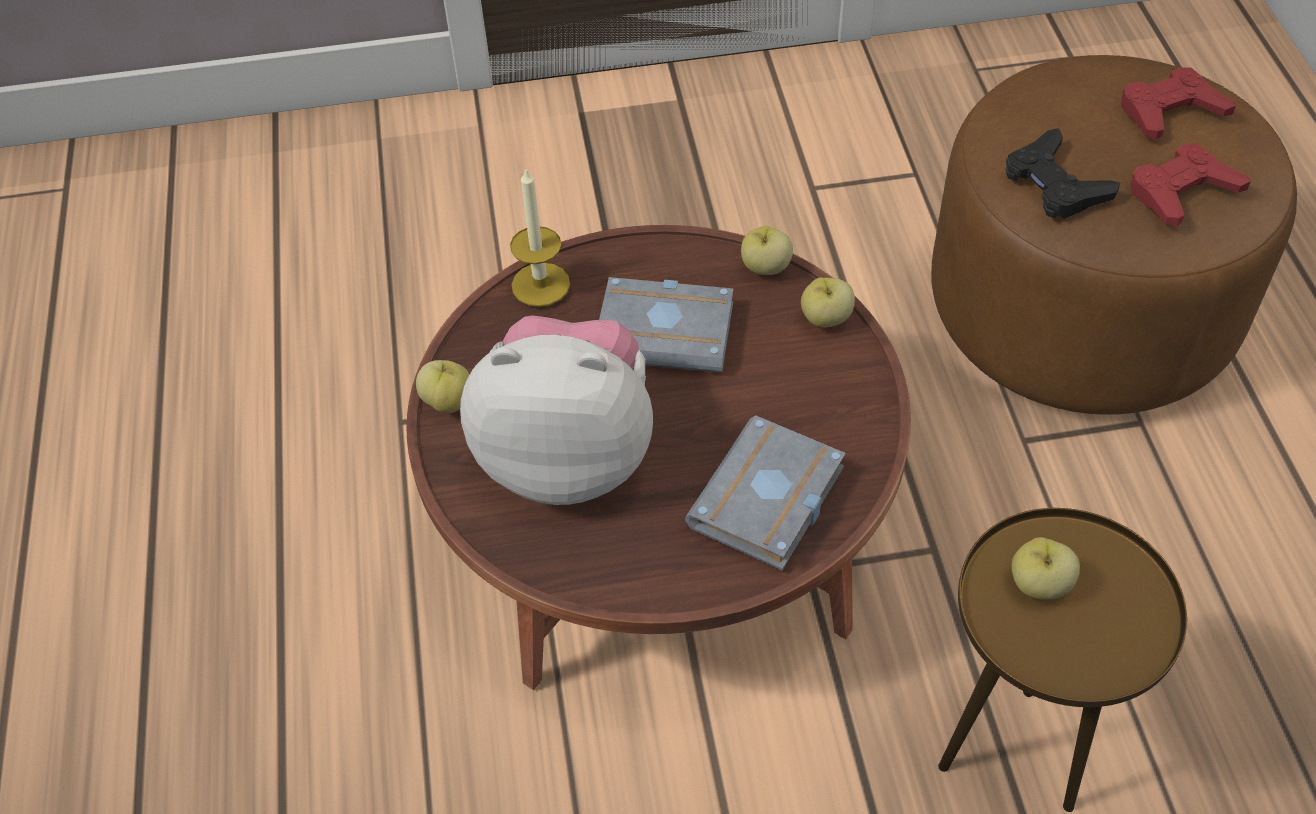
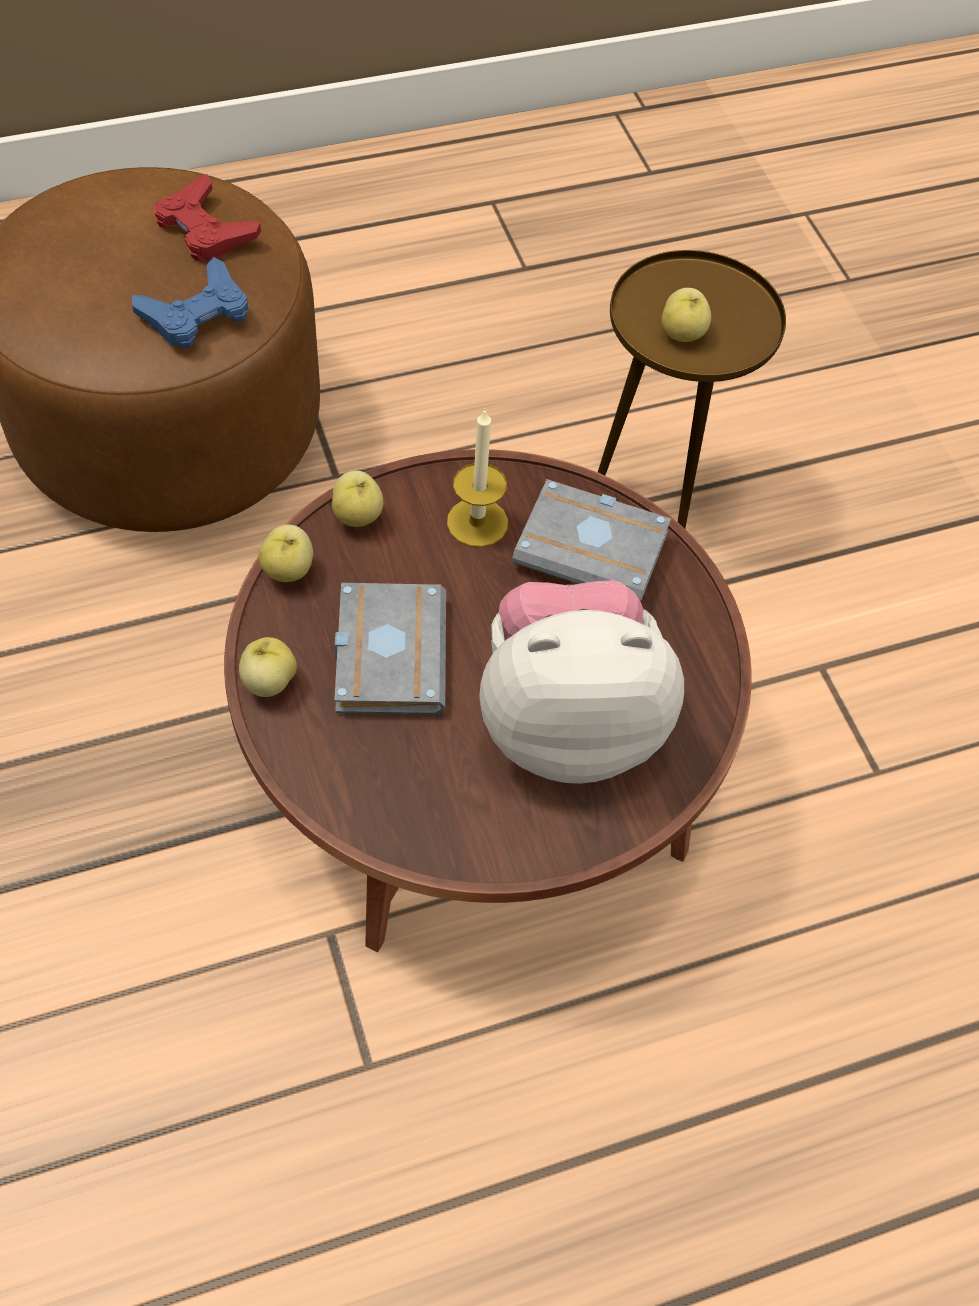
camera: 105 degrees left, 5 degrees up
apple [416,360,469,413] -> apple moved to [239,637,297,697]
plush toy [460,315,653,505] -> plush toy turned 90 degrees clockwise [479,580,684,784]
candle [510,167,570,307] -> candle moved to [447,409,508,547]
black game controller [1006,128,1120,219] -> blue game controller [132,257,248,349]
red game controller [1121,67,1236,140] -> none

